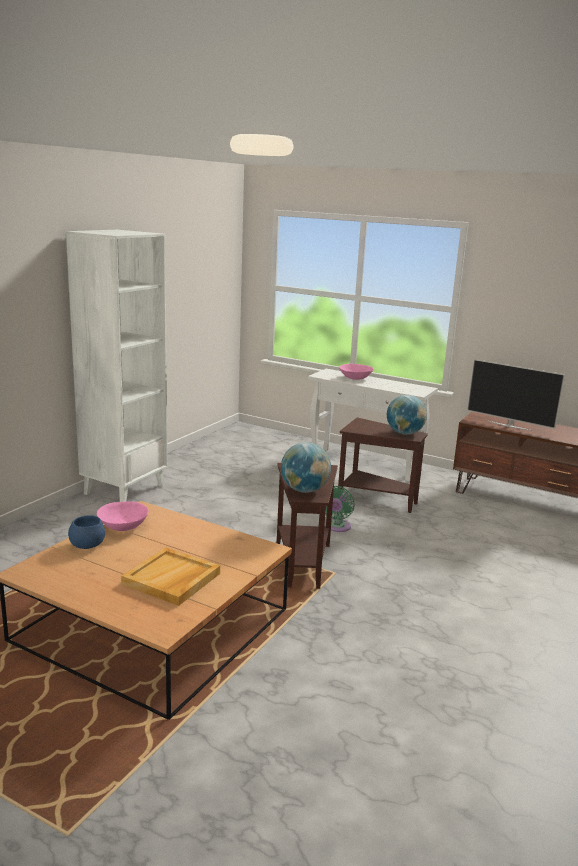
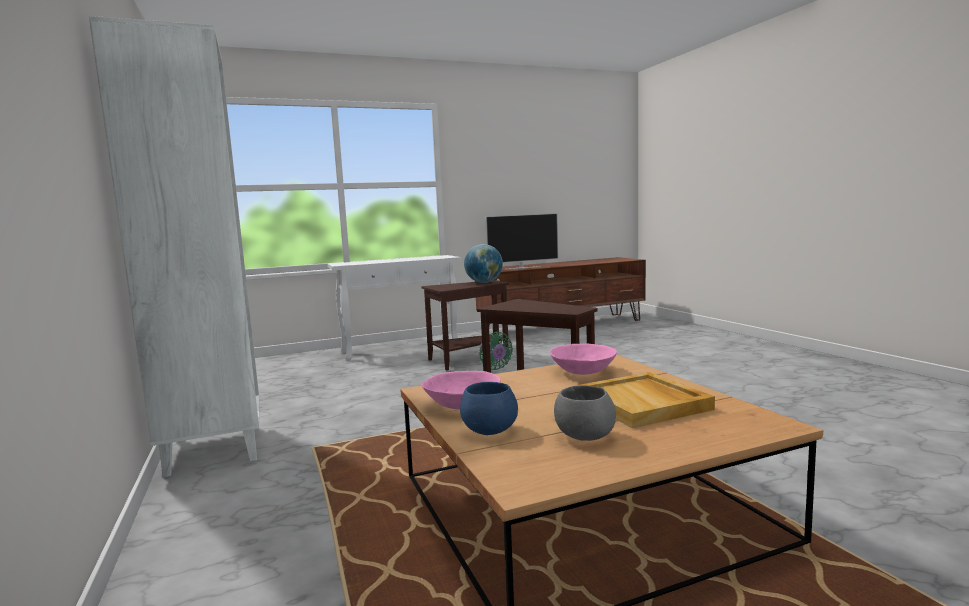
camera: 50 degrees left, 10 degrees down
globe [281,442,331,493] -> none
pink bowl [339,364,374,380] -> pink bowl moved to [550,344,617,375]
none -> grey bowl [554,385,616,441]

